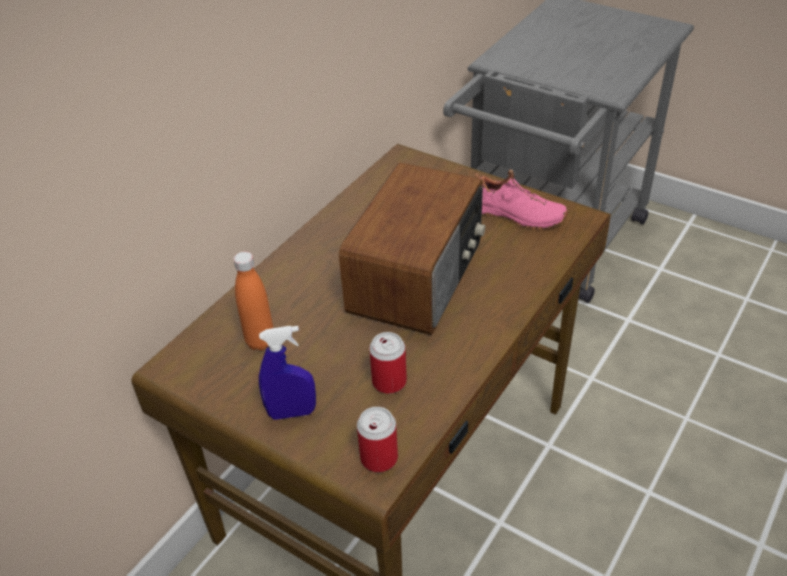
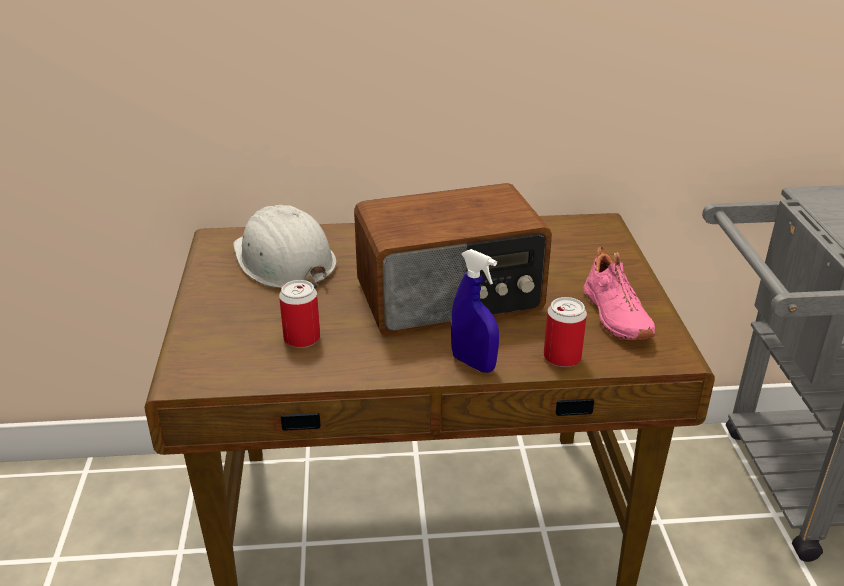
camera: 50 degrees right, 10 degrees down
orange bottle [234,252,273,351] -> white hard hat [233,205,336,289]
blue spray bottle [259,326,316,420] -> blue spray bottle moved to [451,249,499,373]
can [357,407,398,472] -> can moved to [544,297,587,367]

